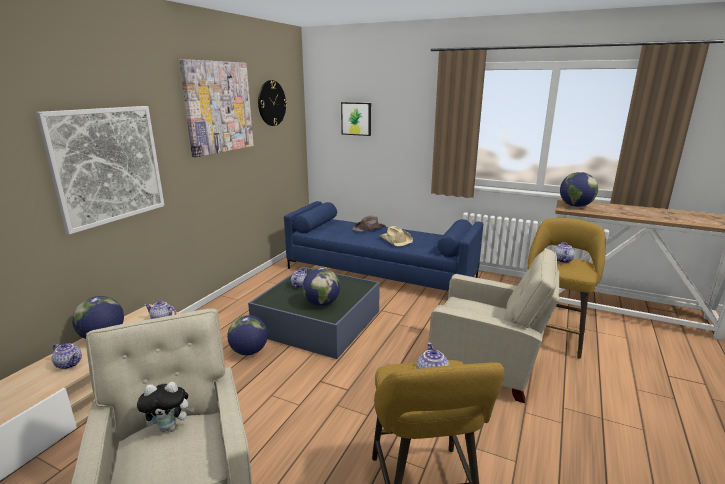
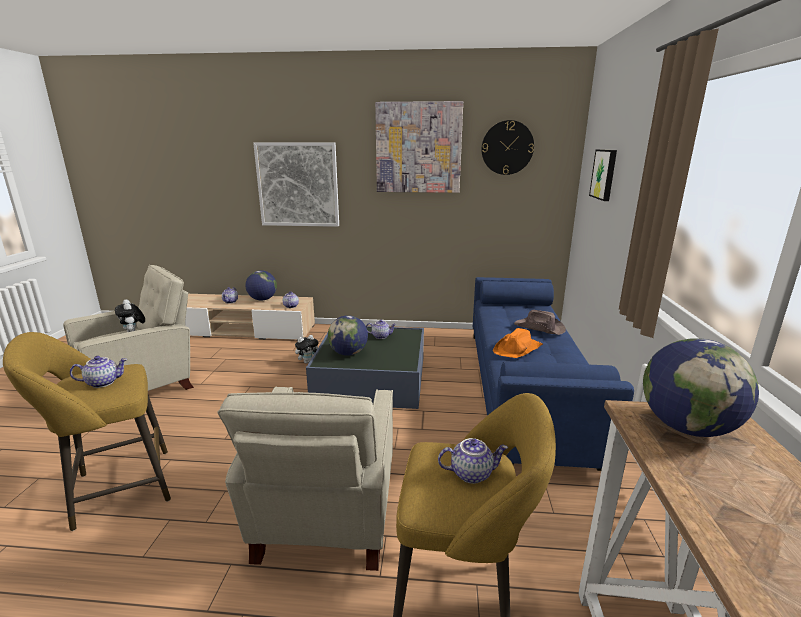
camera: 70 degrees right, 0 degrees up
globe [227,315,268,355] -> plush toy [295,335,319,364]
beige hat [380,226,413,246] -> orange hat [493,328,543,358]

